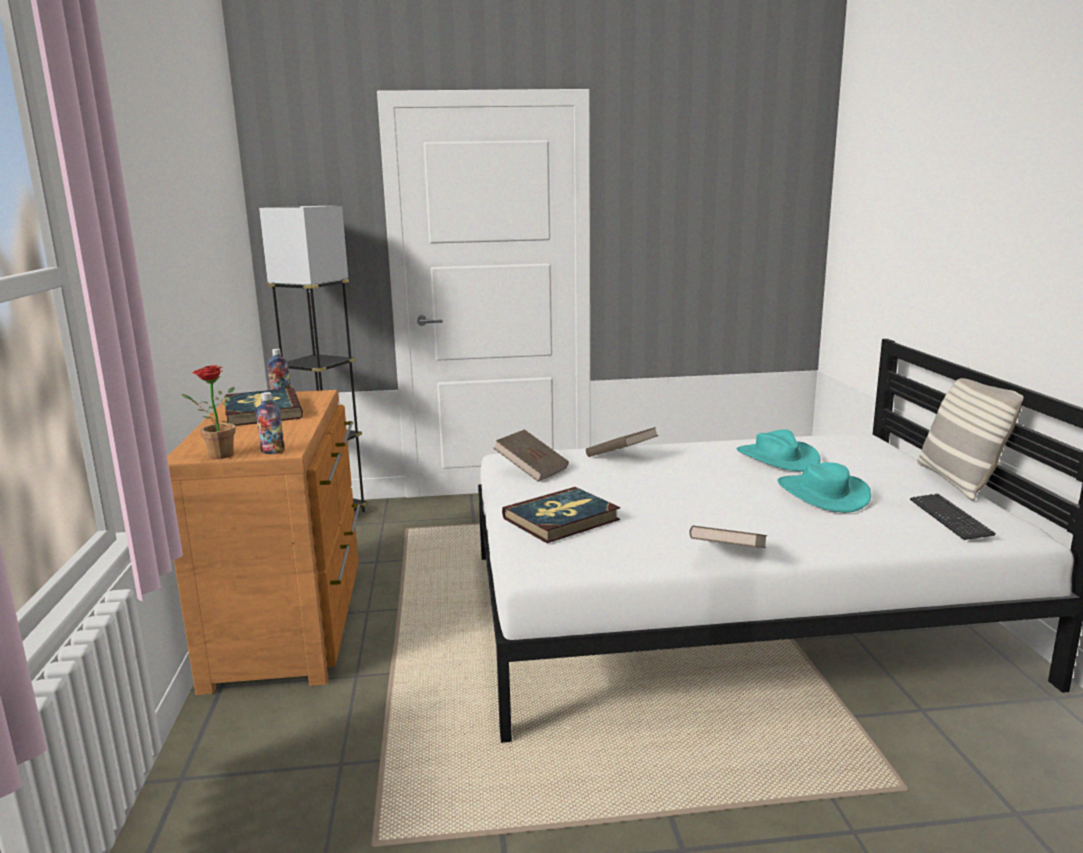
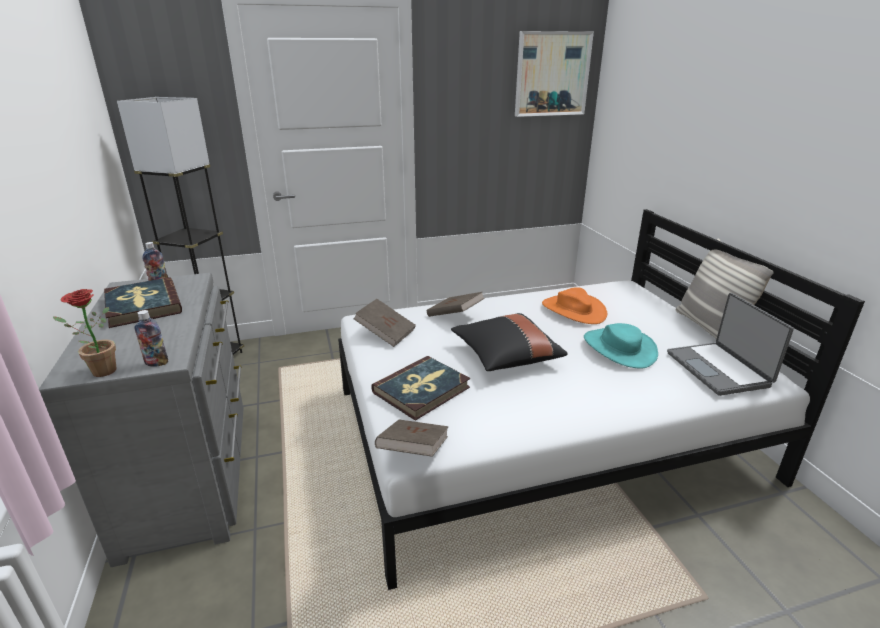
camera: 10 degrees left, 10 degrees up
brown dresser [167,390,361,695] -> grey dresser [39,273,244,567]
brown book [689,525,767,548] -> brown book moved to [375,420,449,457]
turquoise hat [737,429,821,472] -> orange hat [542,287,607,324]
keyboard [910,494,996,540] -> laptop [667,293,794,396]
none -> black pillow [451,313,568,371]
none -> picture [515,31,594,117]

